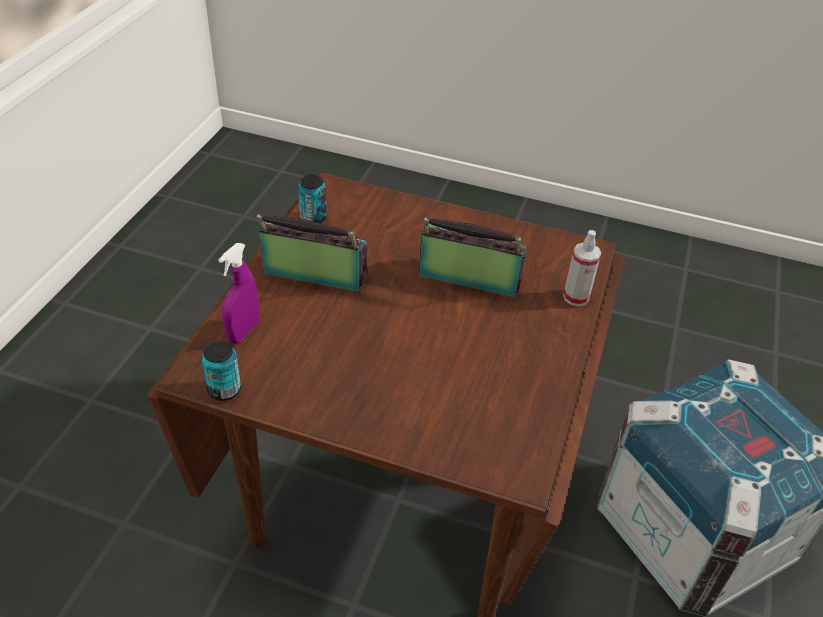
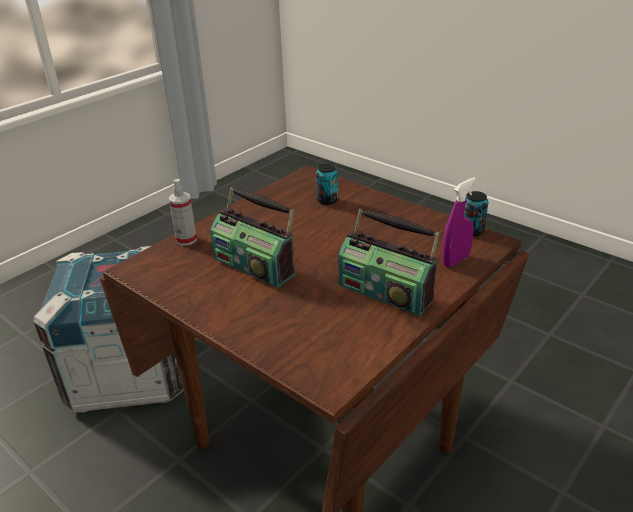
camera: 155 degrees left, 10 degrees down
can [298,175,327,223] -> can moved to [316,164,338,205]

